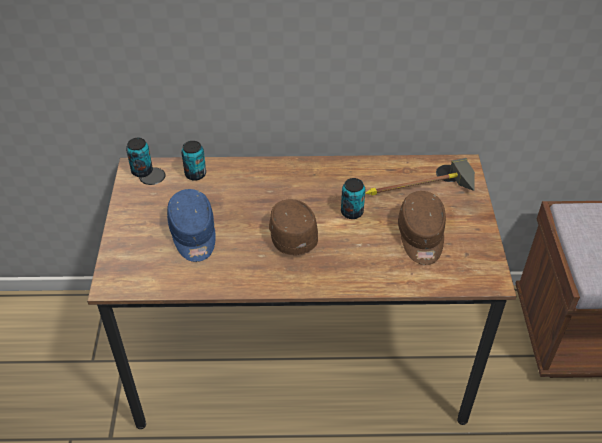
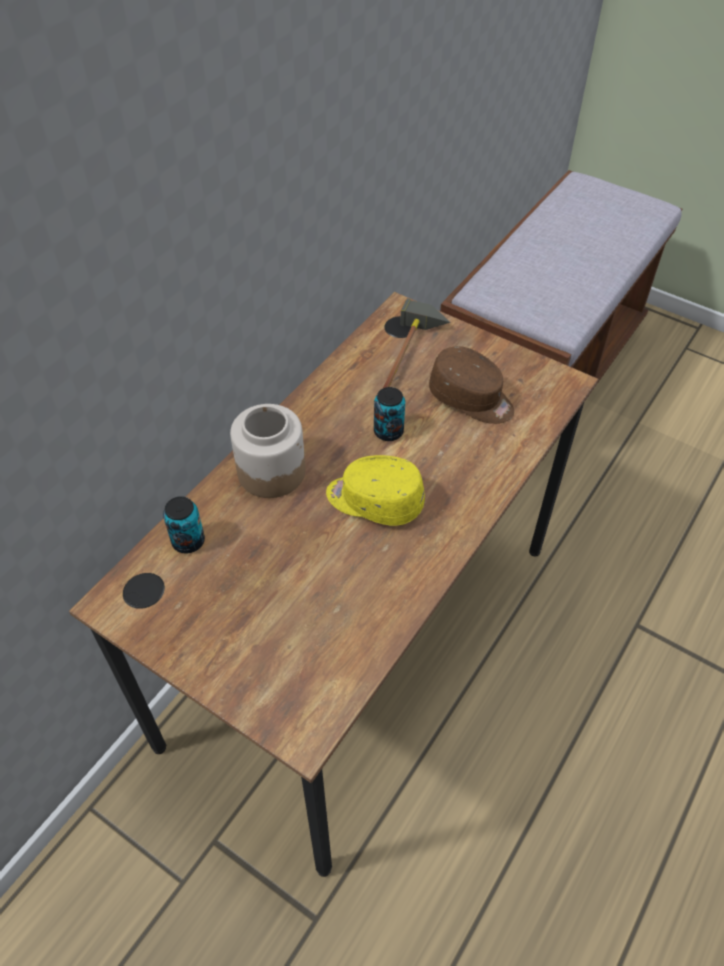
camera: 55 degrees left, 5 degrees up
can [126,138,153,177] -> none
blue cap [167,189,216,262] -> none
brown cap [269,199,318,255] -> yellow cap [326,455,425,526]
none -> jar [230,404,305,498]

